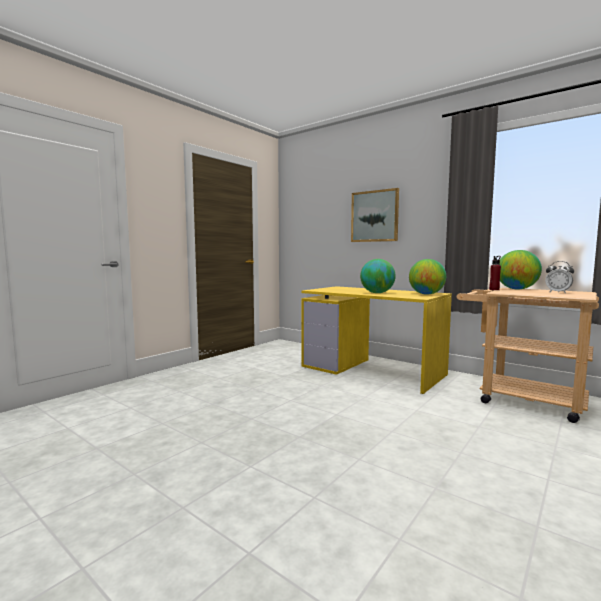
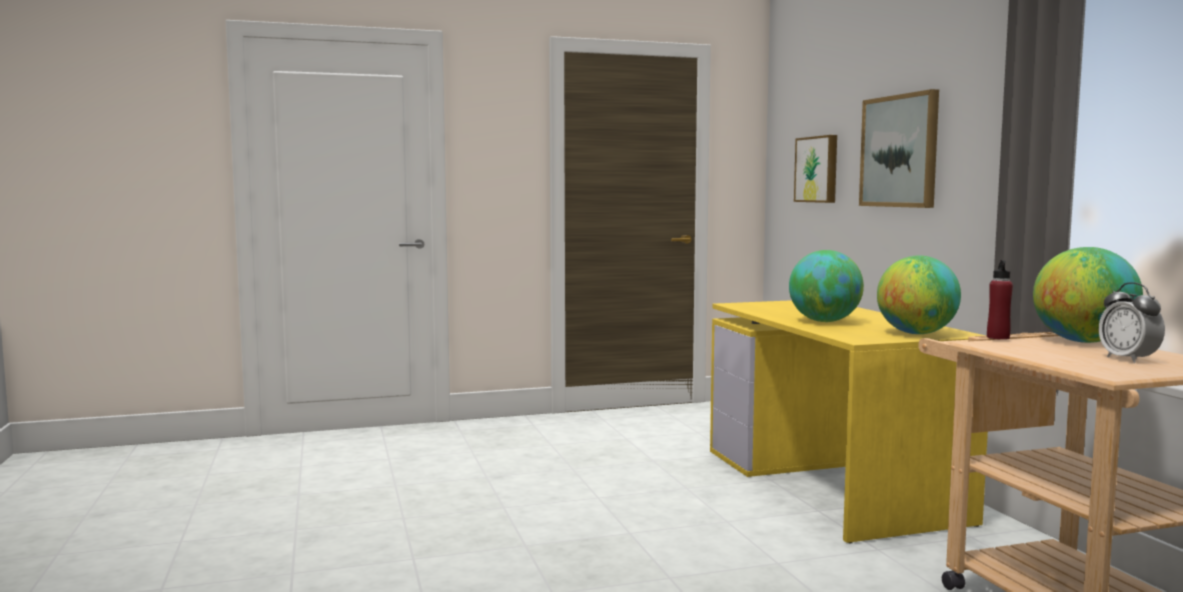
camera: 35 degrees right, 0 degrees up
none -> picture [794,135,837,203]

